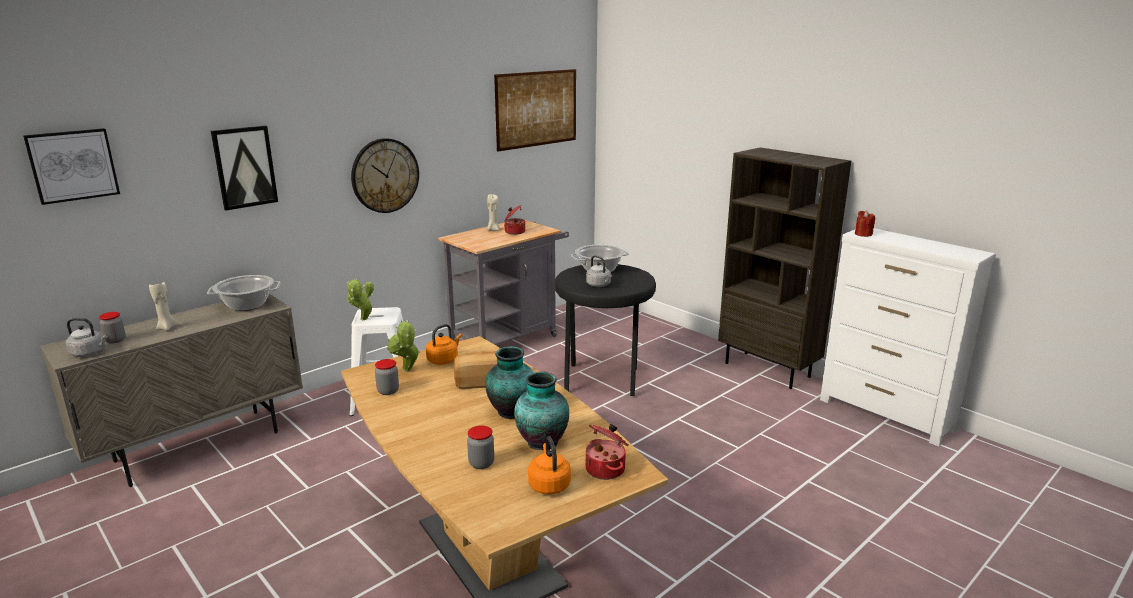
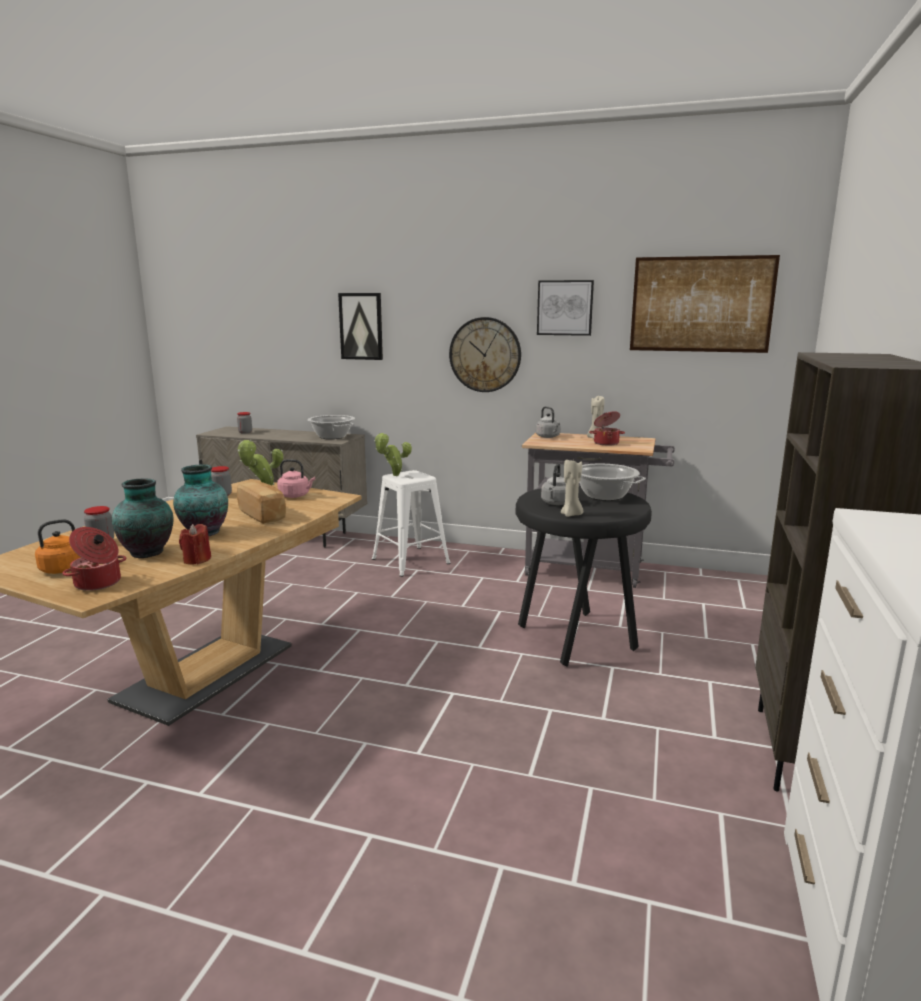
camera: 60 degrees right, 5 degrees down
picture [23,128,120,205] -> picture moved to [537,280,594,336]
grey kettle [66,318,108,357] -> grey kettle moved to [536,406,561,438]
beige candle [149,281,177,330] -> beige candle moved to [561,458,583,517]
orange kettle [426,324,462,365] -> pink kettle [277,459,315,498]
red candle [855,211,875,237] -> red candle moved to [179,524,211,565]

